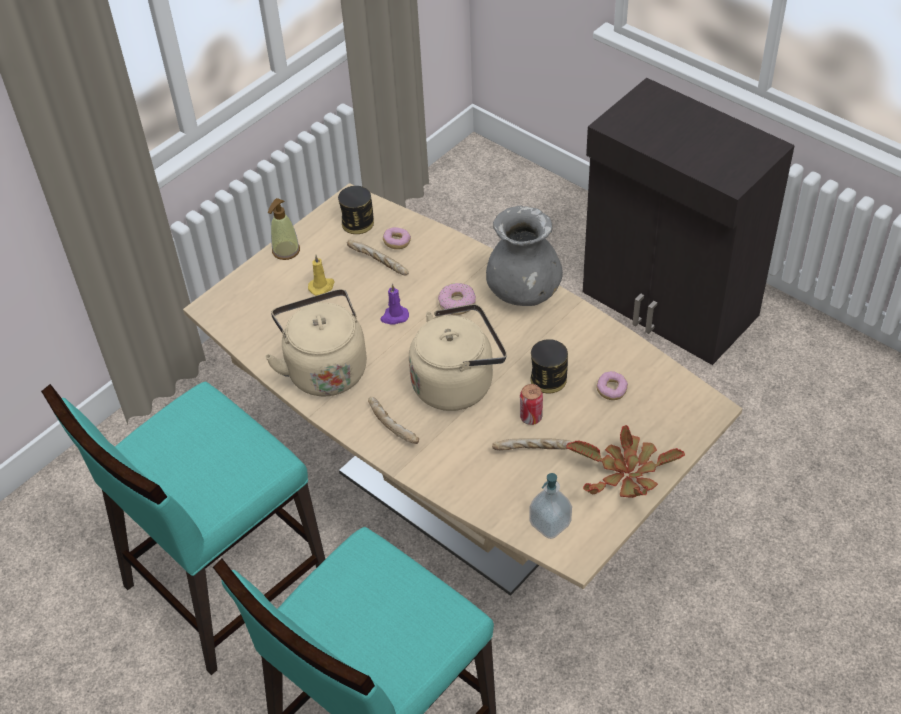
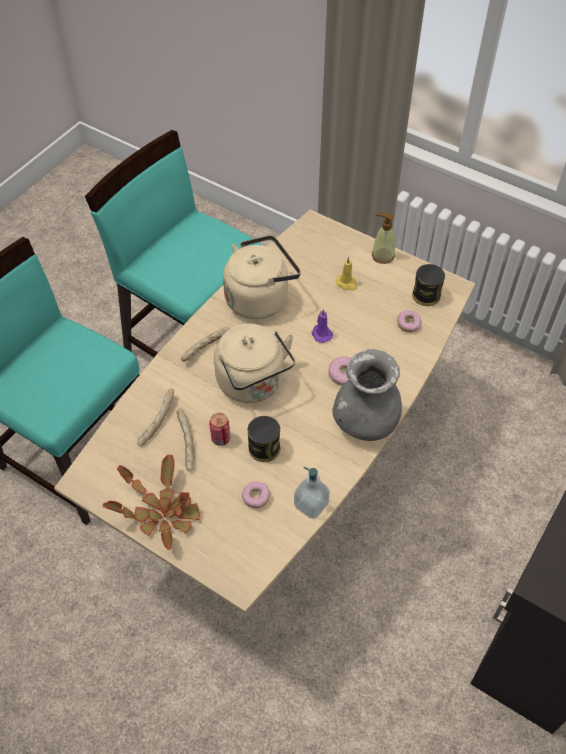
camera: 80 degrees right, 5 degrees up
bread [347,240,409,276] -> bread moved to [137,389,174,446]
soap dispenser [529,473,572,539] -> soap dispenser moved to [294,467,330,519]

